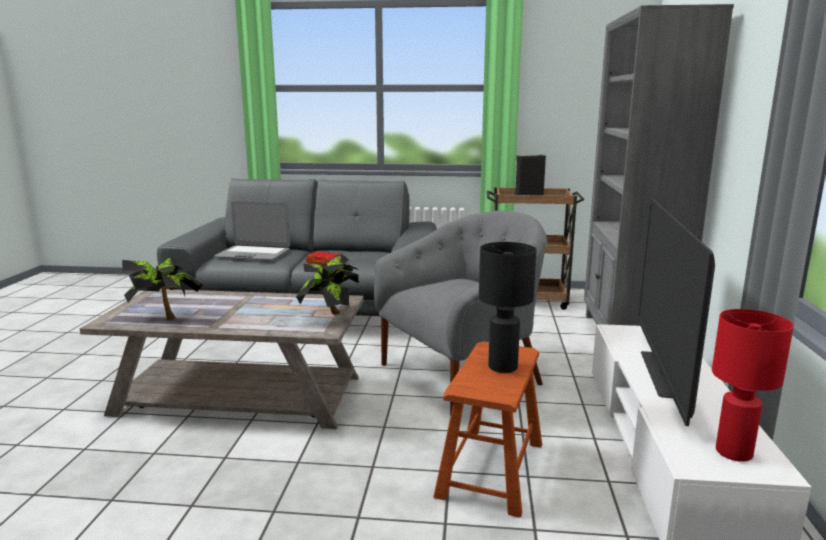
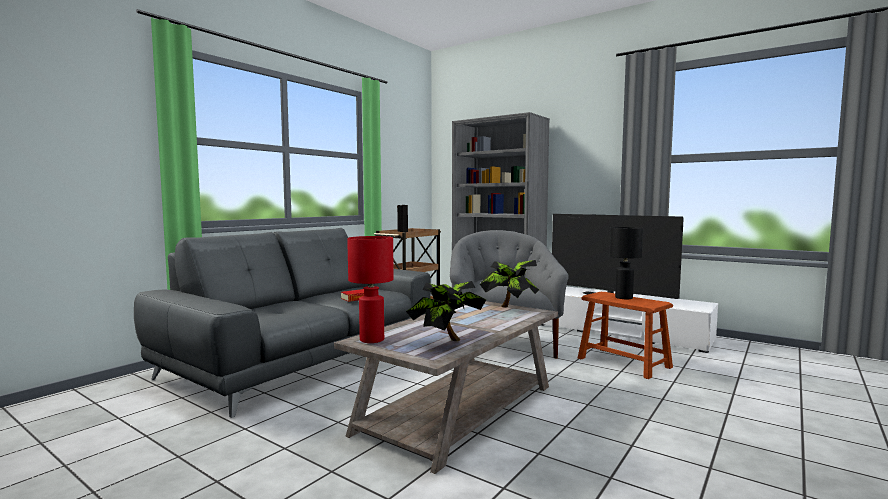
camera: 60 degrees left, 10 degrees down
laptop [214,201,290,260] -> none
red table lamp [712,309,794,462] -> red table lamp moved to [347,236,394,343]

